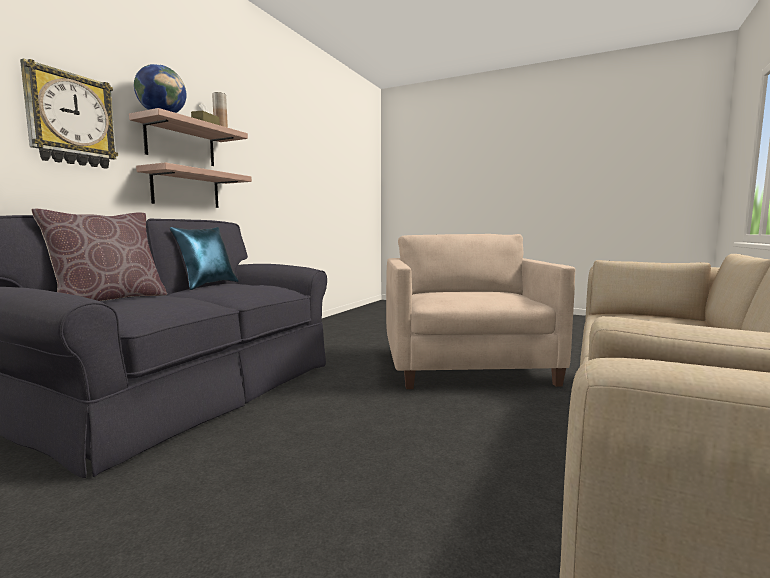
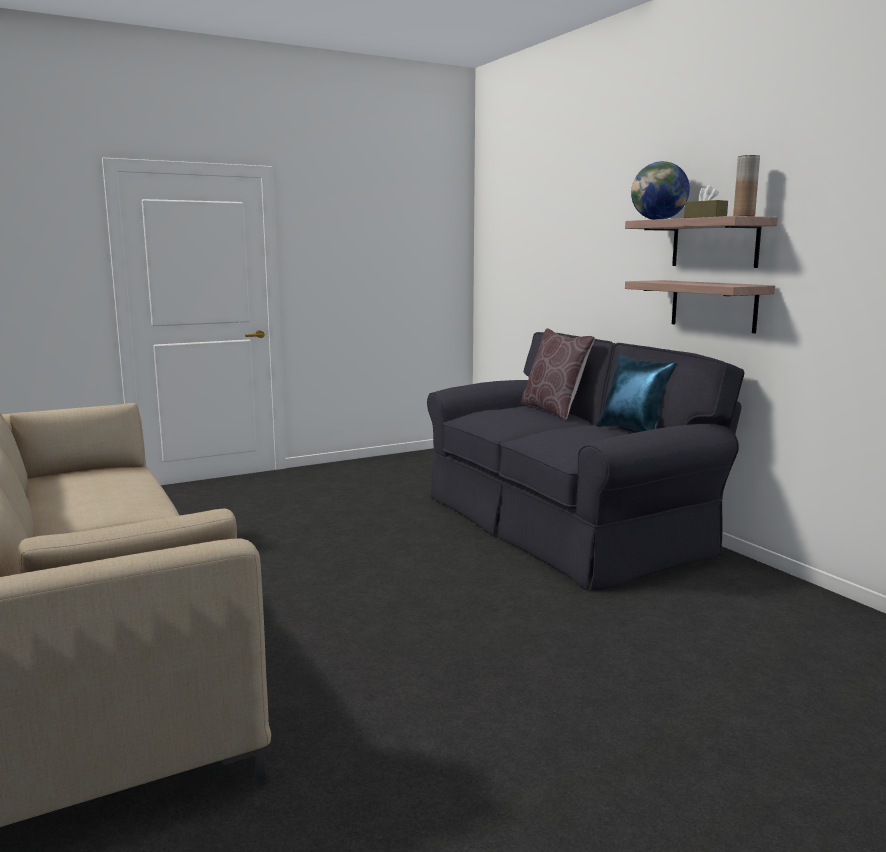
camera: 125 degrees right, 5 degrees up
wall clock [20,58,118,169] -> none
beige armchair [386,234,575,389] -> none

